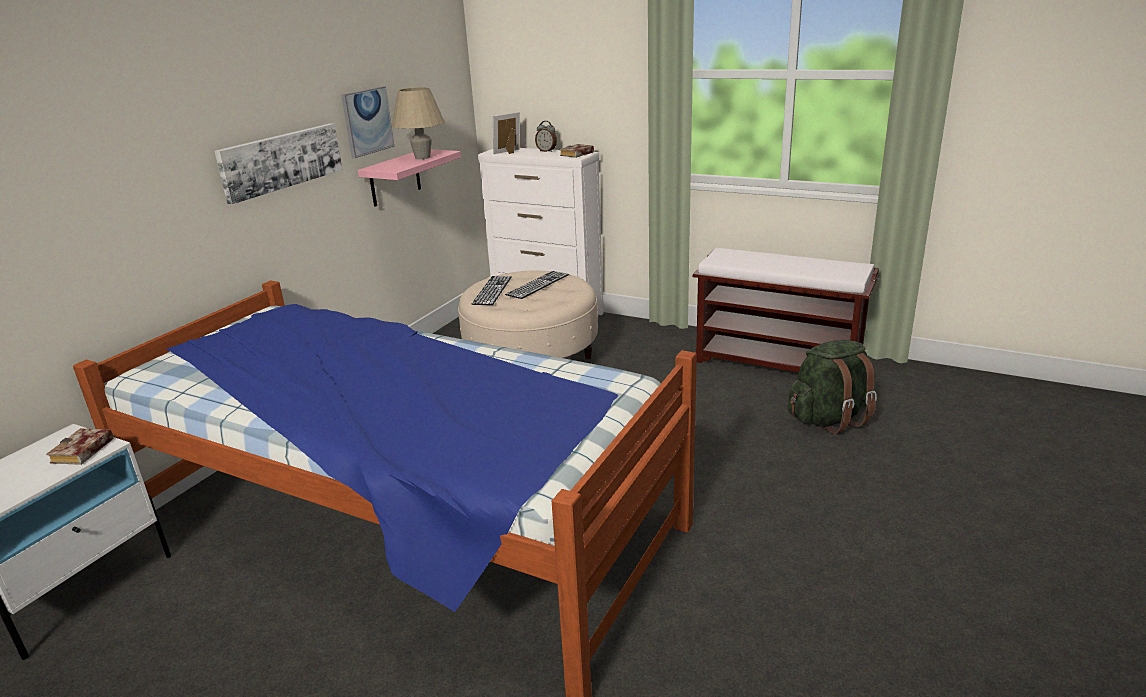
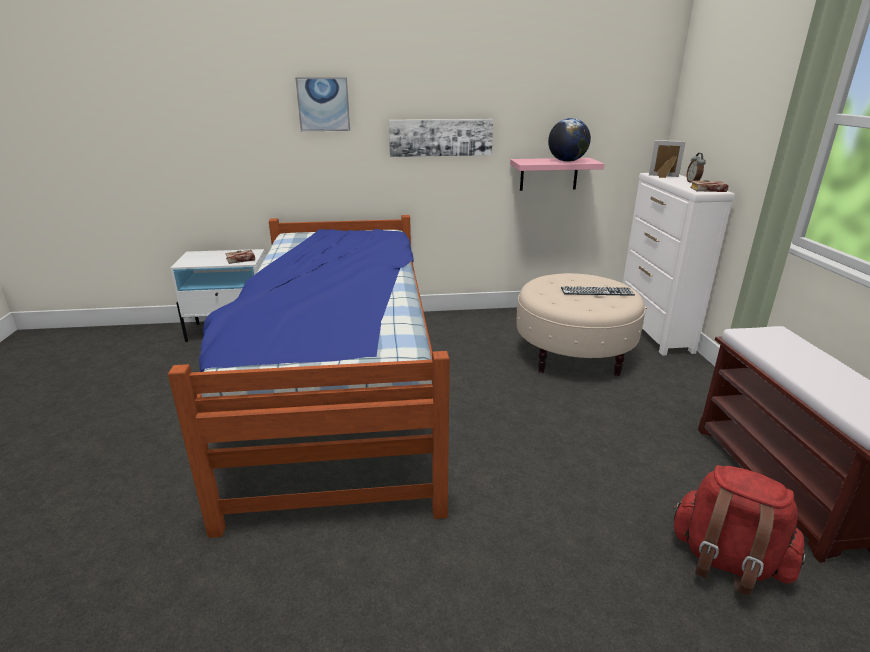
camera: 55 degrees right, 0 degrees up
picture [341,86,394,158] -> picture moved to [295,77,350,131]
beige table lamp [392,87,445,159] -> globe [548,118,591,162]
keyboard [471,276,512,305] -> none
green backpack [788,340,877,434] -> red backpack [673,465,805,596]

